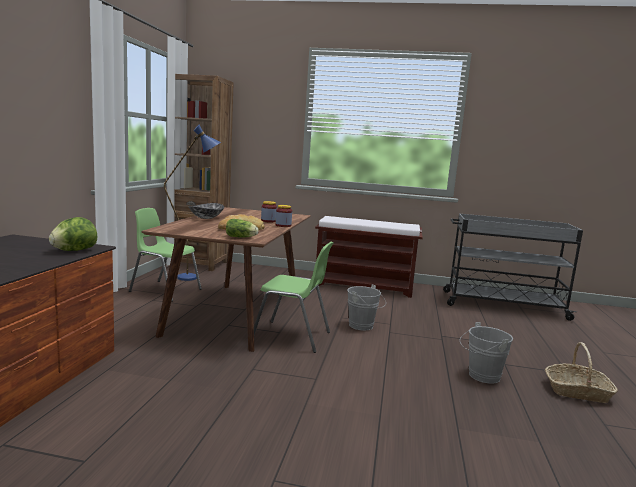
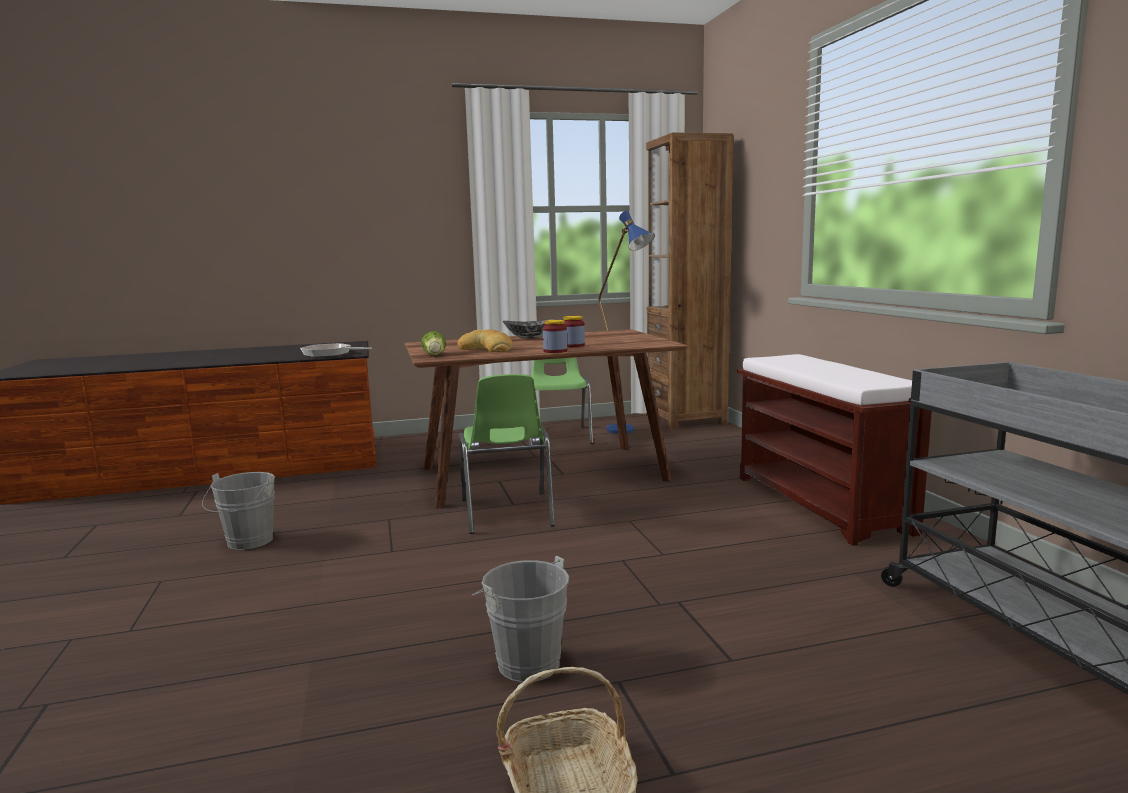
camera: 65 degrees right, 0 degrees up
lettuce [49,217,97,251] -> frying pan [300,343,372,357]
grey bucket [347,285,386,331] -> grey bucket moved to [202,472,275,550]

